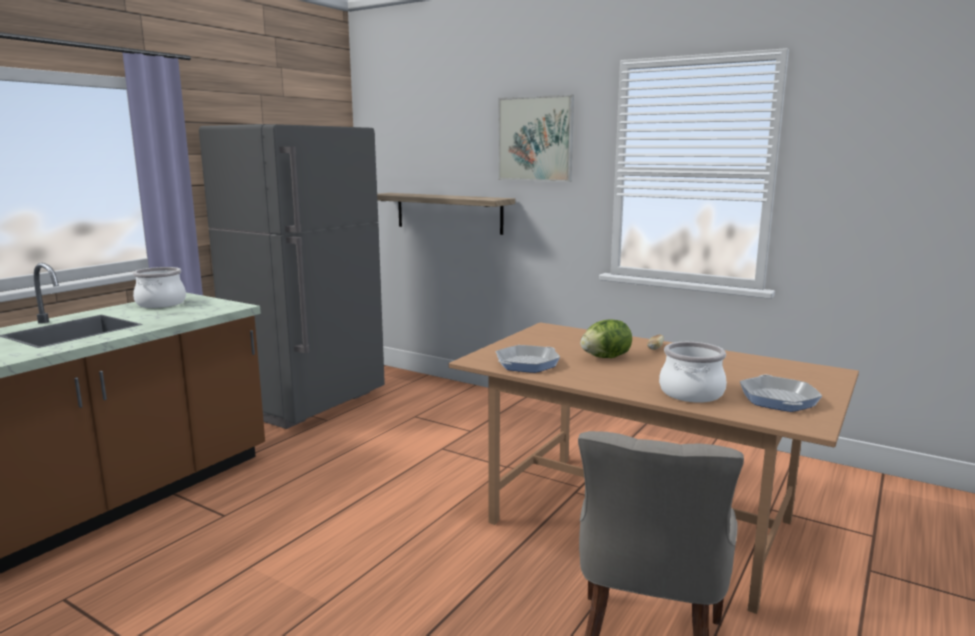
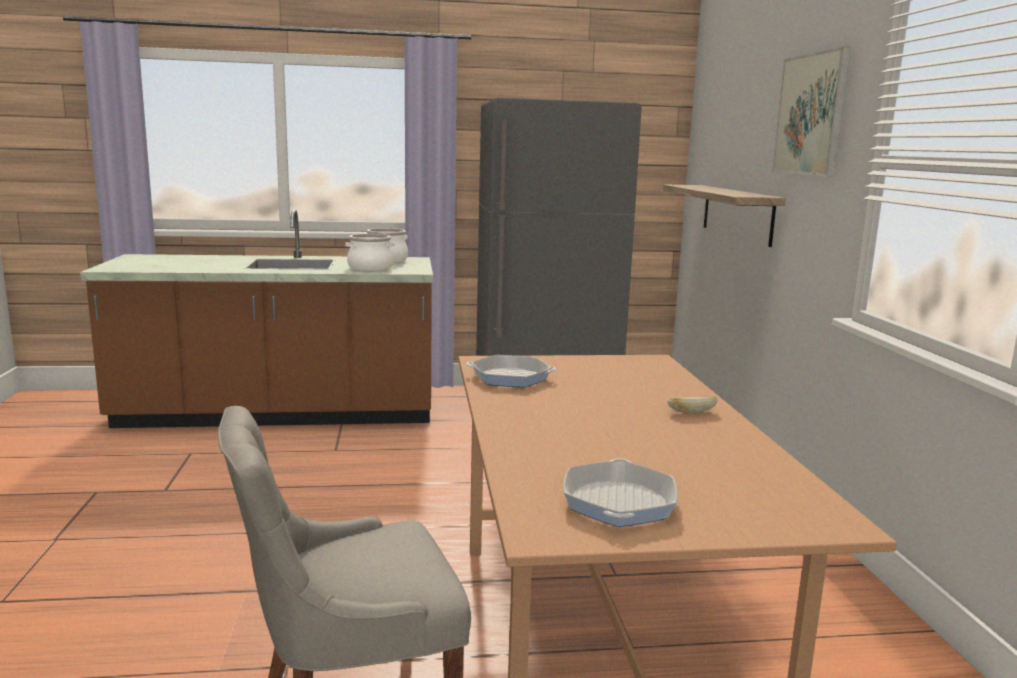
camera: 50 degrees right, 0 degrees up
lettuce [580,319,632,358] -> none
cooking pot [659,342,727,403] -> cooking pot moved to [345,234,395,271]
frying pan [740,375,822,412] -> frying pan turned 45 degrees counterclockwise [563,459,678,527]

